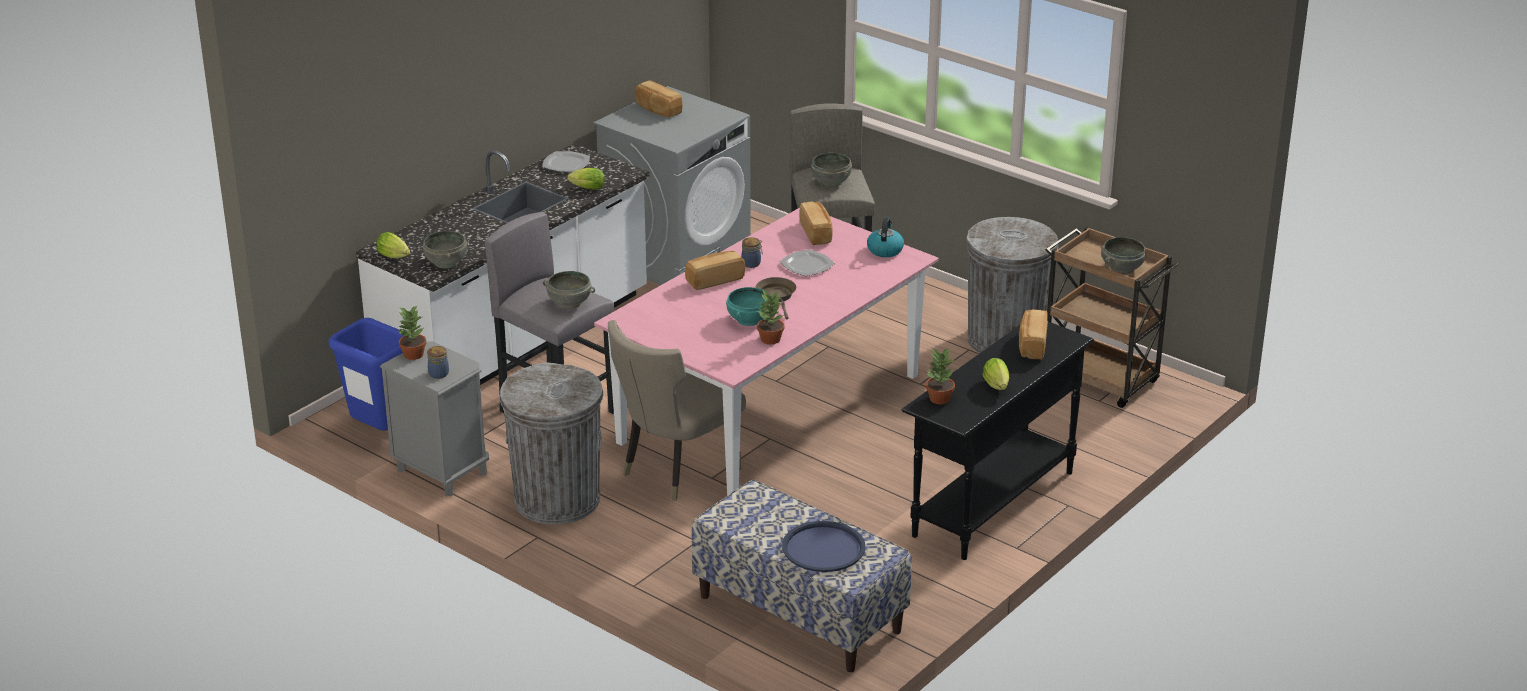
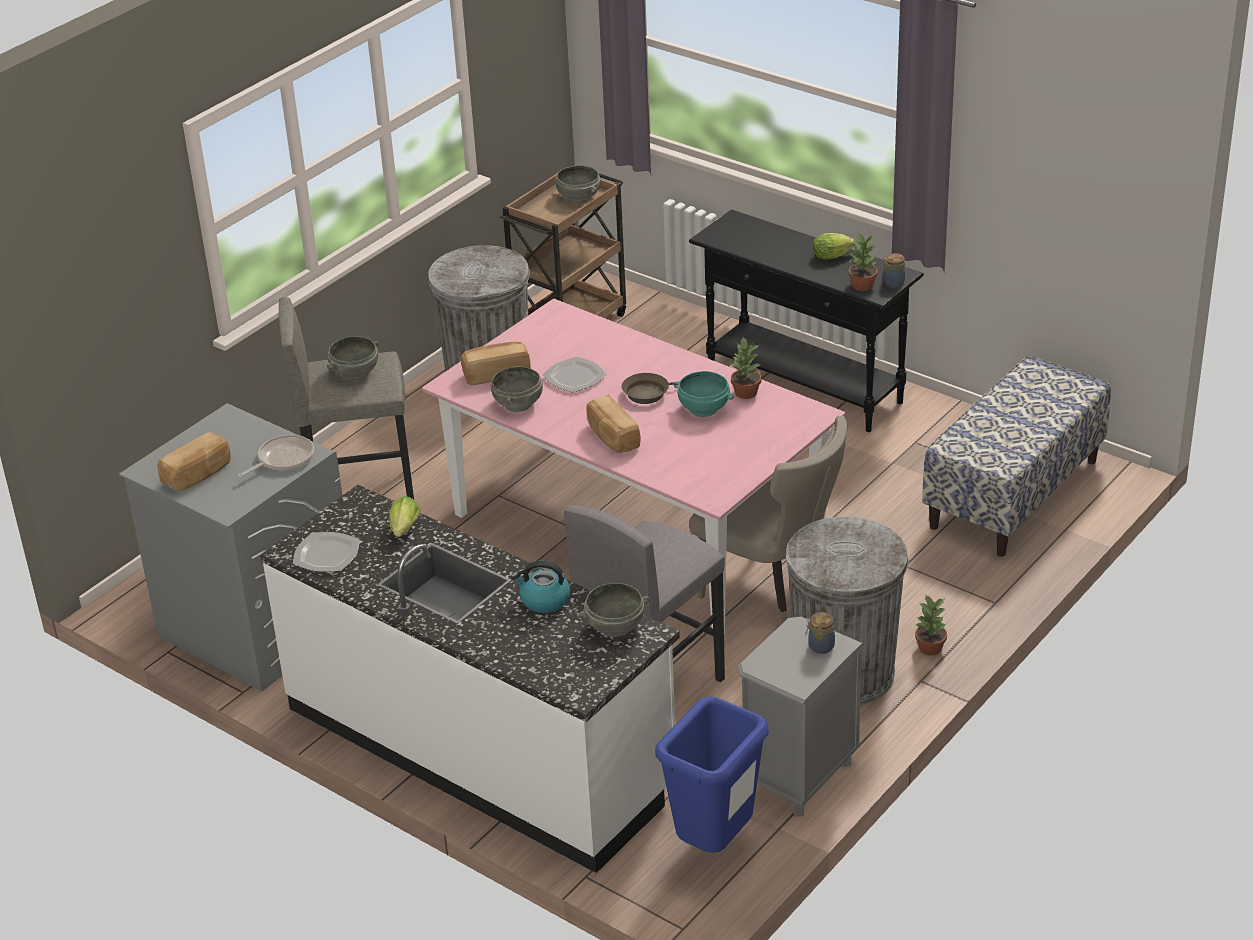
camera: 90 degrees left, 5 degrees up
lettuce [376,232,410,258] -> none
potted plant [398,306,426,360] -> potted plant moved to [914,594,947,656]
grey bowl [543,271,595,309] -> grey bowl moved to [491,366,543,412]
jar [741,237,763,268] -> jar moved to [883,253,905,287]
blue tray [782,521,865,572] -> none
kettle [867,217,904,257] -> kettle moved to [511,561,570,613]
bread [1019,310,1048,360] -> none
none -> frying pan [238,435,314,477]

